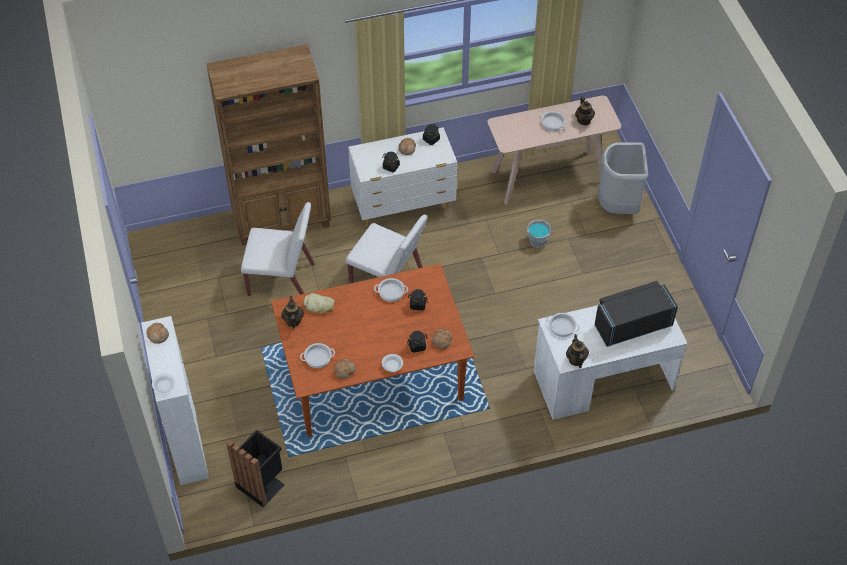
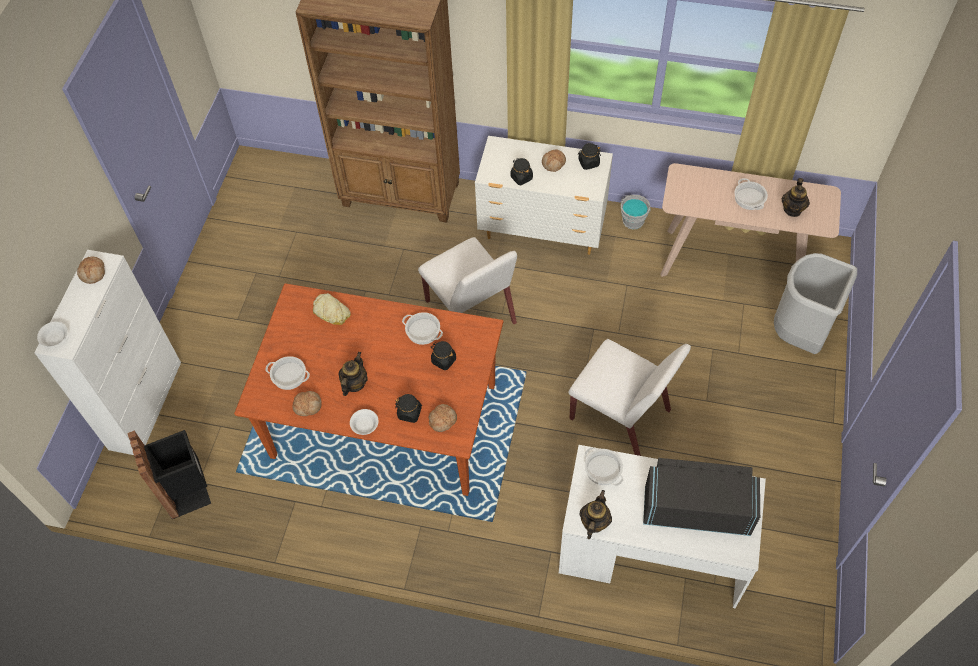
camera: 30 degrees right, 5 degrees up
white chair [241,202,315,296] -> white chair moved to [569,339,691,456]
teapot [281,296,304,329] -> teapot moved to [338,352,368,396]
grey bucket [527,220,552,248] -> grey bucket moved to [621,195,651,230]

